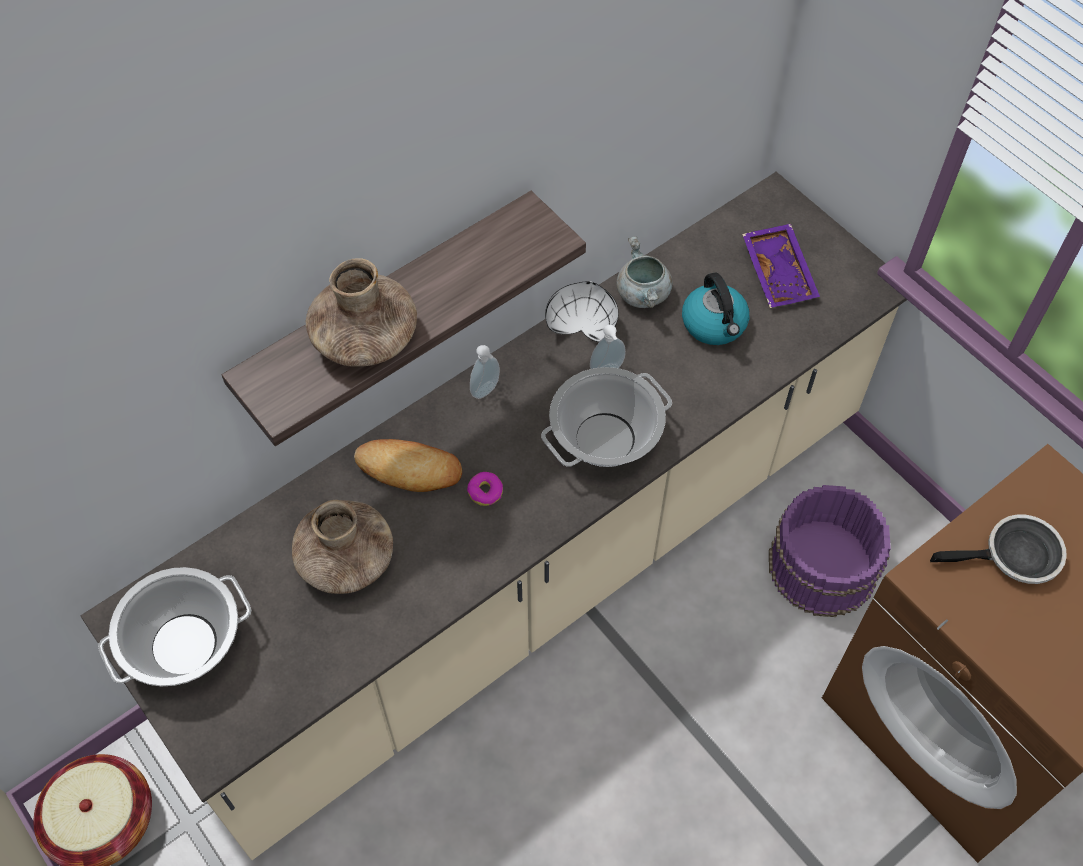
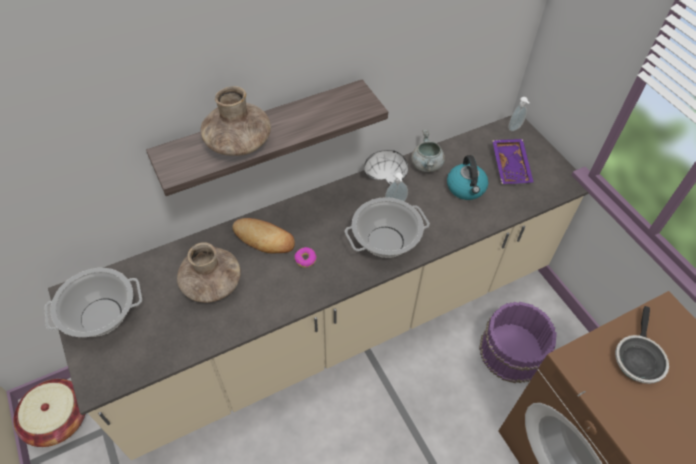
camera: 10 degrees right, 5 degrees down
soap dispenser [470,345,500,399] -> soap dispenser moved to [508,97,530,131]
frying pan [930,514,1067,584] -> frying pan turned 105 degrees clockwise [615,306,669,384]

